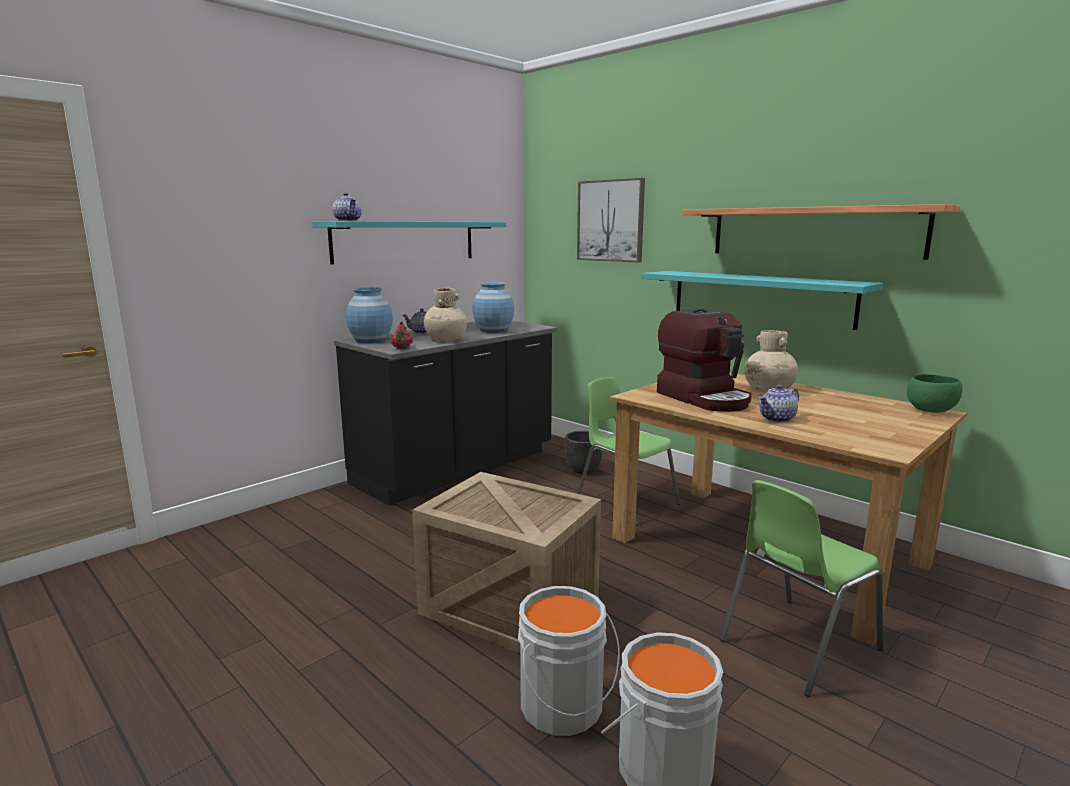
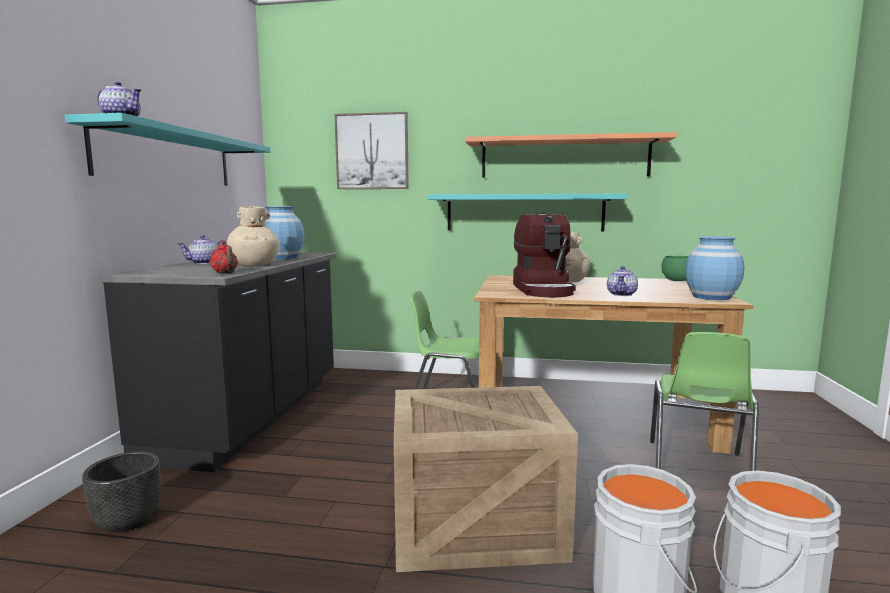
camera: 35 degrees left, 5 degrees down
blue vase [346,287,393,343] -> blue vase moved to [685,236,744,300]
black planter [565,431,603,474] -> black planter moved to [82,451,161,533]
coffee machine [657,309,752,412] -> coffee machine turned 60 degrees clockwise [513,213,576,297]

